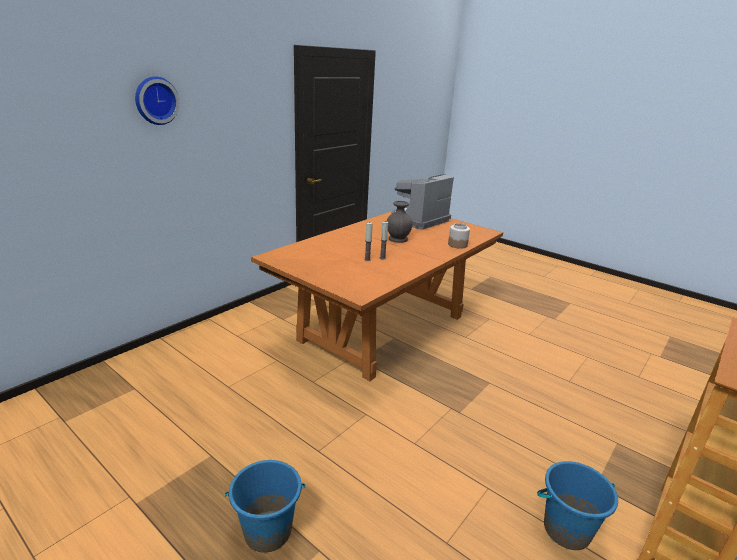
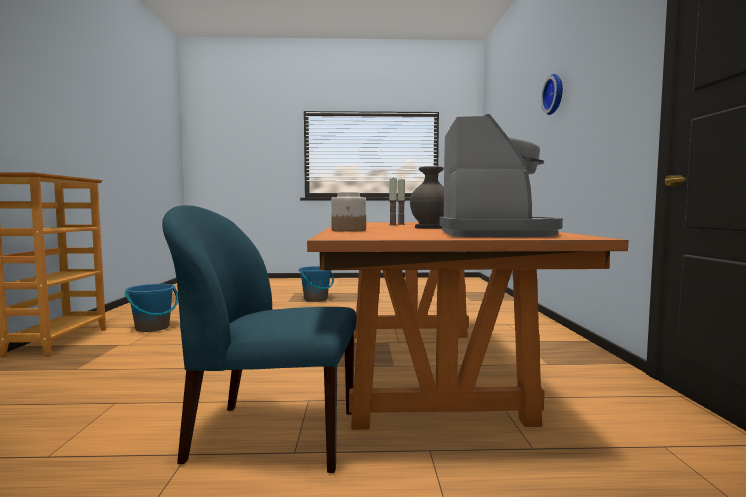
camera: 140 degrees right, 20 degrees down
none -> blue chair [162,205,357,473]

